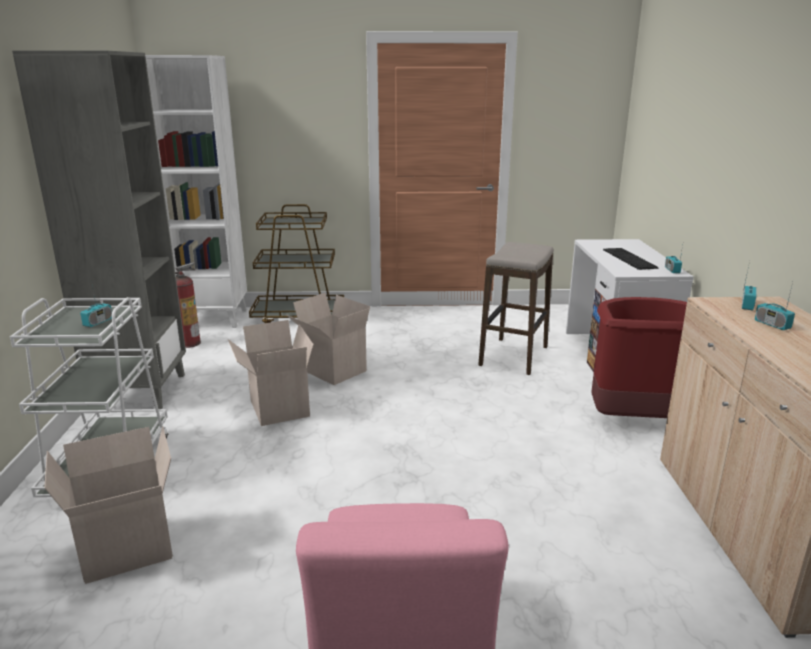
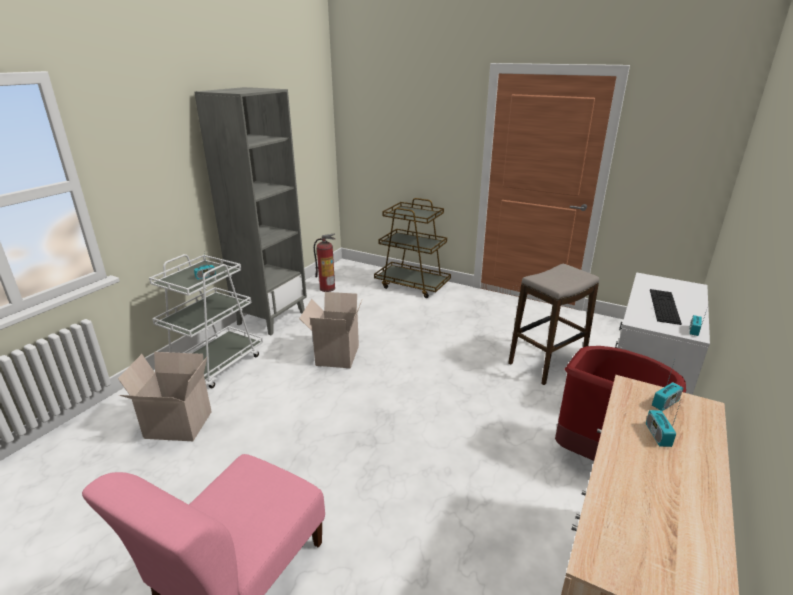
camera: 30 degrees right, 5 degrees up
white bookcase [145,55,247,328] -> none
cardboard box [287,293,370,385] -> none

